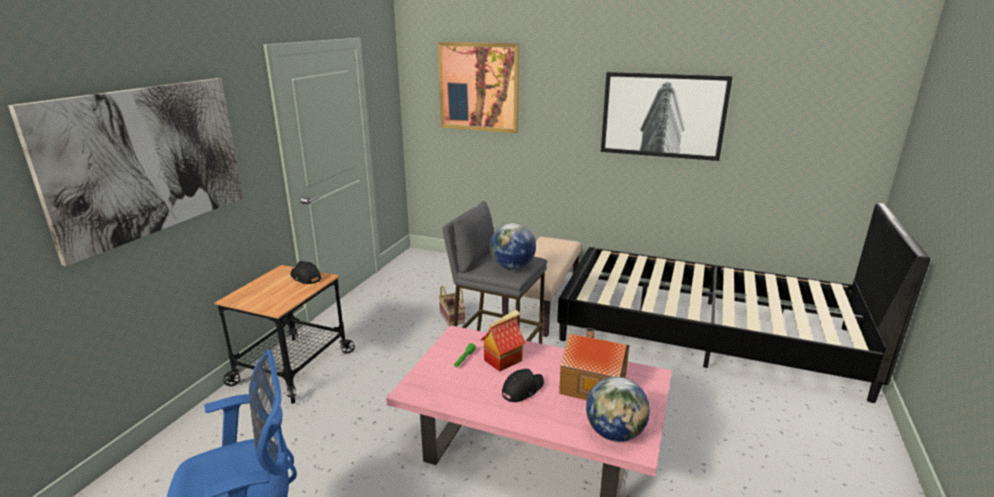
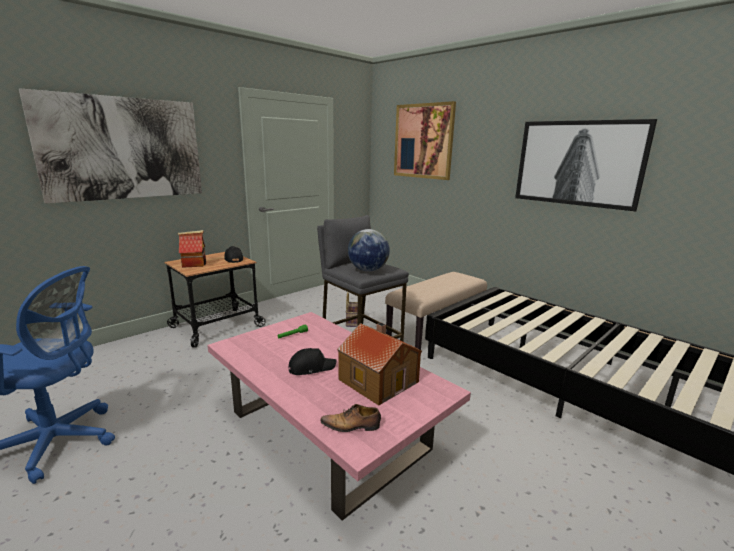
camera: 25 degrees right, 5 degrees down
toy house [481,310,525,372] -> toy house moved to [178,230,206,268]
globe [586,376,650,442] -> shoe [320,404,381,432]

